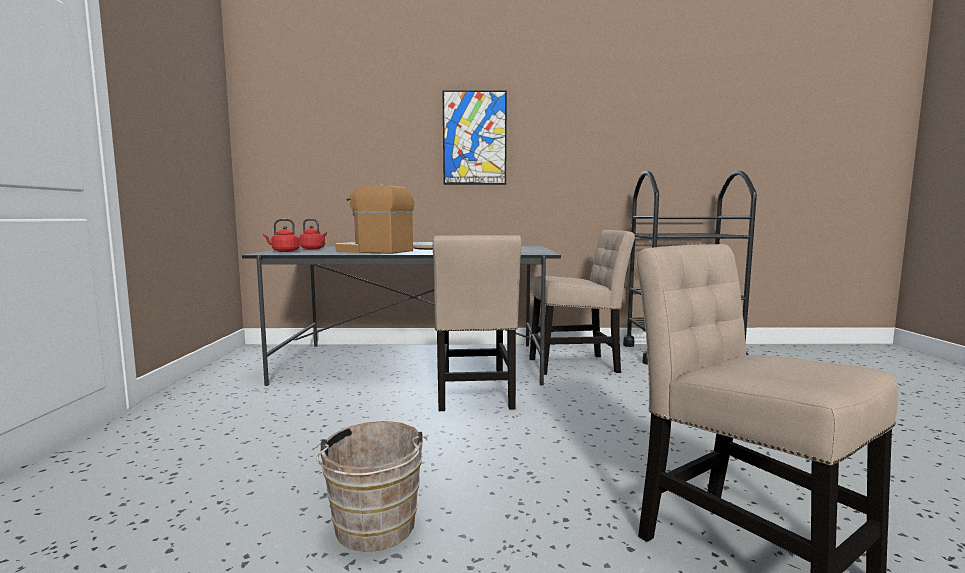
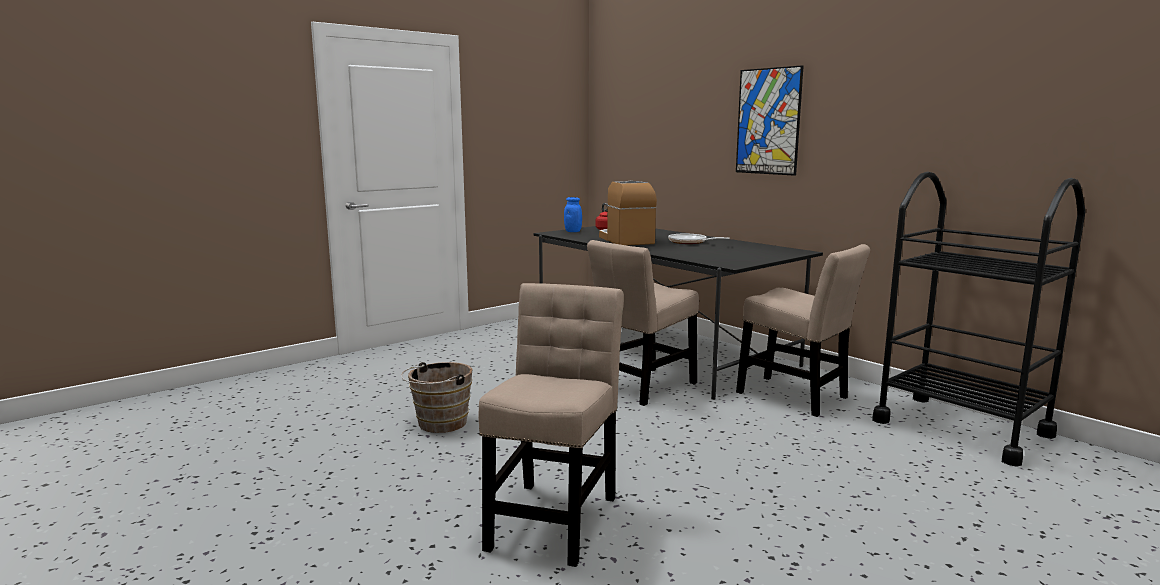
camera: 50 degrees right, 5 degrees up
red kettle [263,219,300,252] -> blue jar [564,197,582,232]

